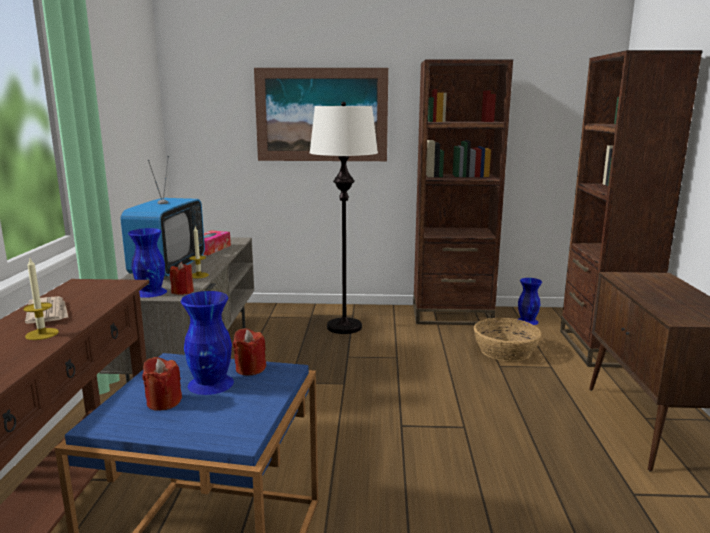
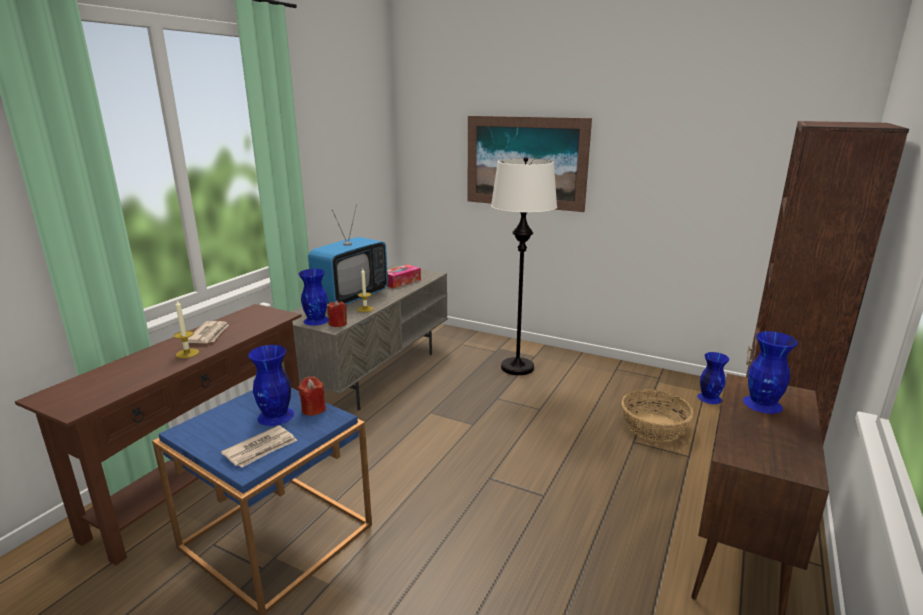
camera: 25 degrees right, 5 degrees up
red candle [142,357,182,411] -> none
brown bookcase [413,59,513,325] -> none
none -> newspaper [221,425,298,468]
none -> blue vase [743,331,798,414]

